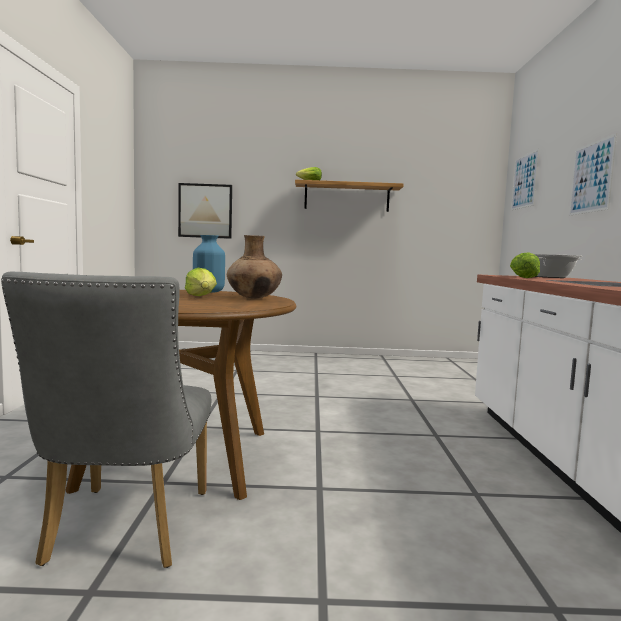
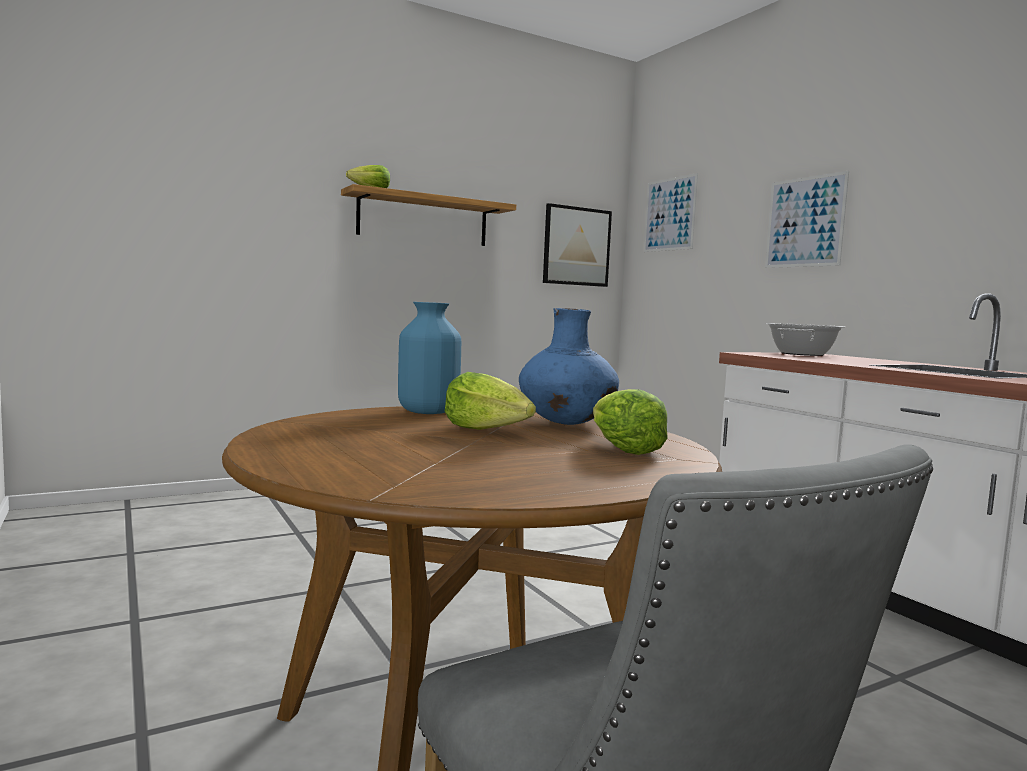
camera: 30 degrees left, 0 degrees up
picture [178,183,232,239] -> picture moved to [543,203,612,287]
brown vase [227,235,282,299] -> blue vase [519,308,619,425]
lettuce [510,252,540,278] -> lettuce moved to [593,389,667,455]

